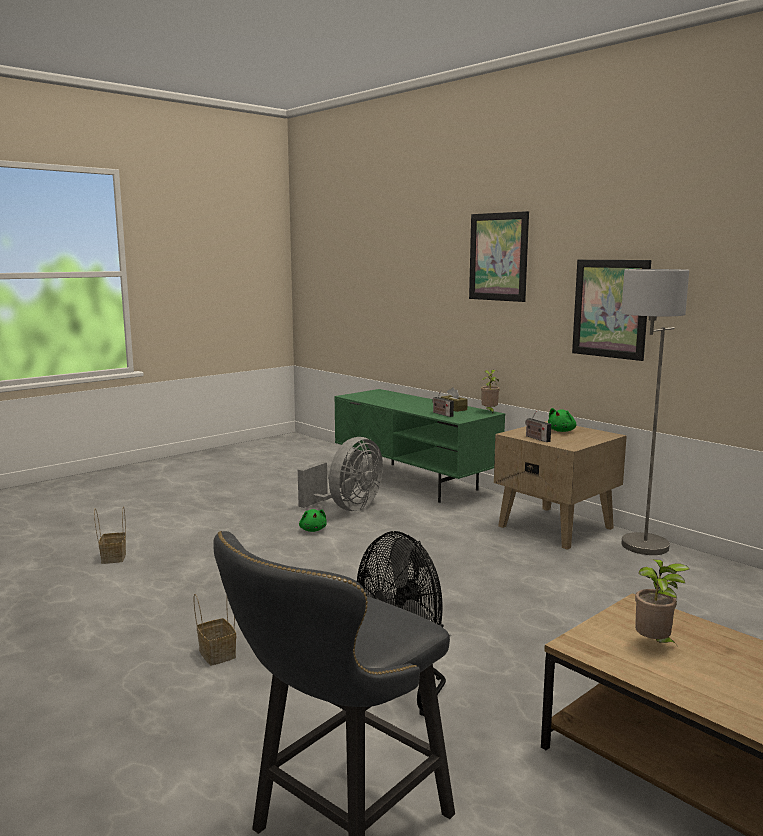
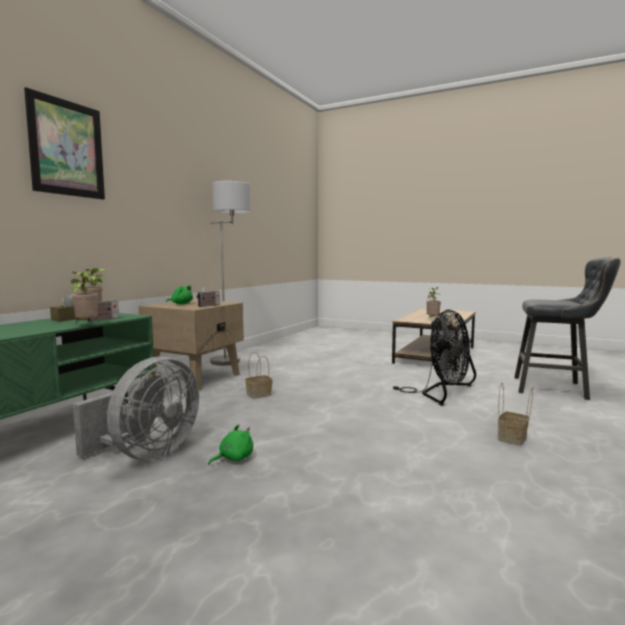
camera: 110 degrees left, 5 degrees down
basket [94,507,126,564] -> basket moved to [245,352,272,399]
grey fan [298,437,383,511] -> grey fan turned 105 degrees clockwise [73,356,199,460]
picture [572,260,651,361] -> none
none -> potted plant [71,271,98,324]

